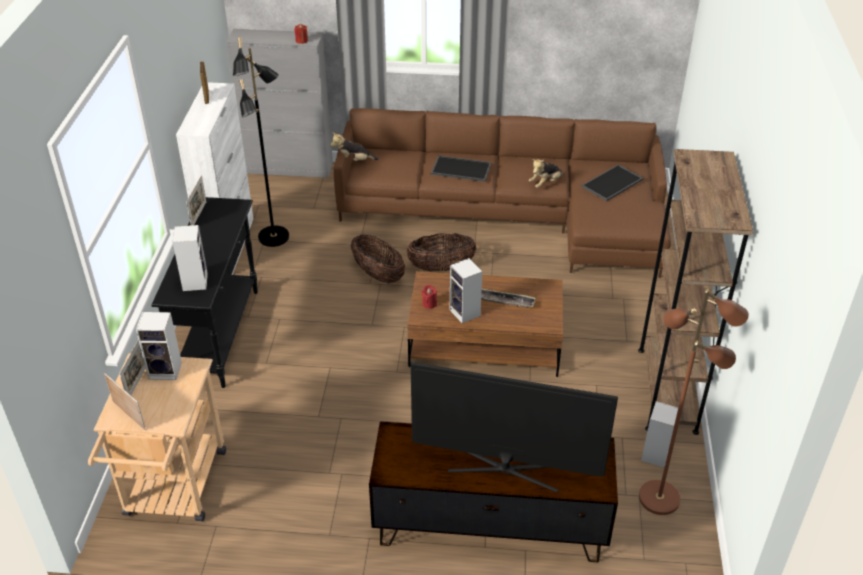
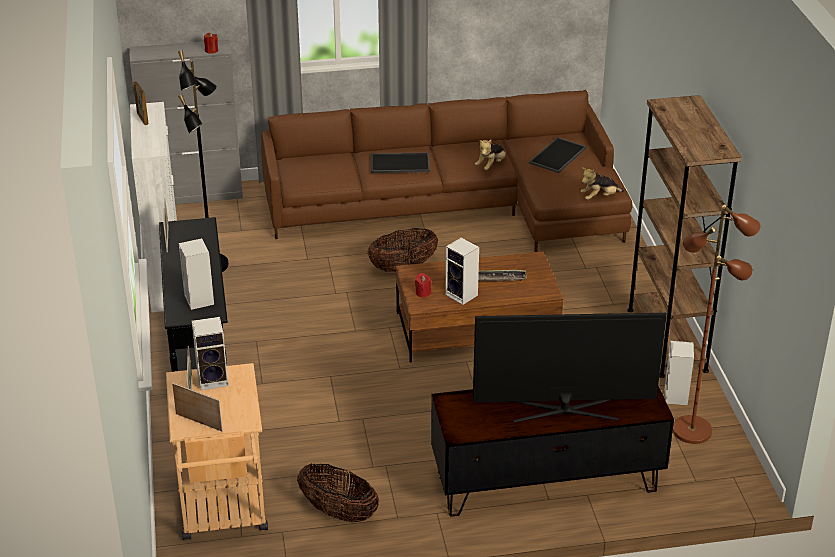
camera: 15 degrees left, 5 degrees down
plush toy [330,132,379,161] -> plush toy moved to [581,168,624,200]
basket [351,235,406,283] -> basket moved to [297,463,379,522]

